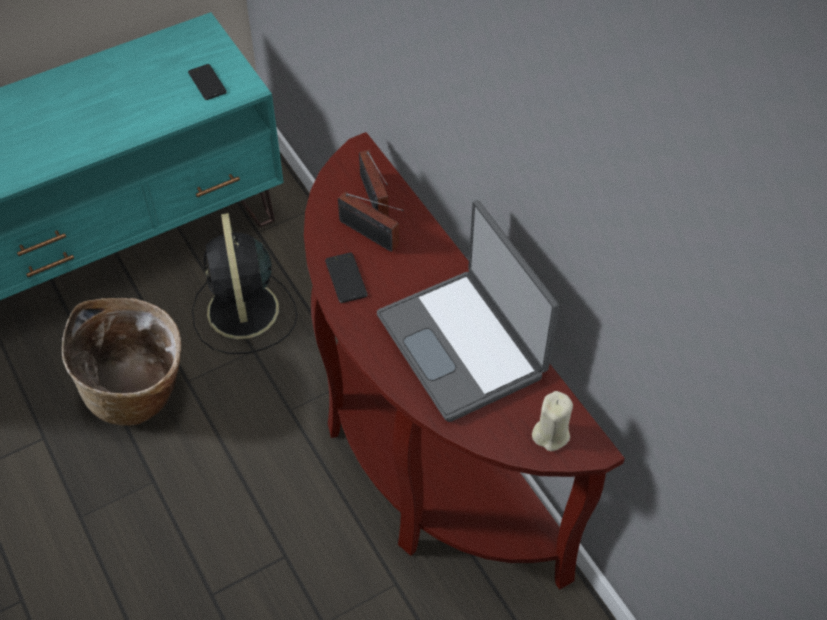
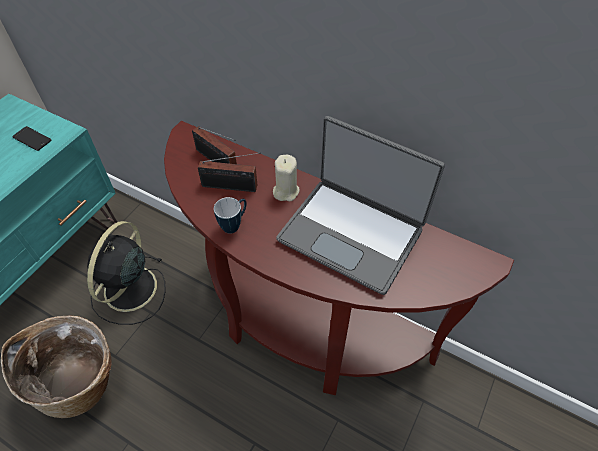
camera: 30 degrees left, 0 degrees up
black fan [192,213,297,354] -> black fan turned 60 degrees clockwise [87,221,166,325]
phone [325,253,368,303] -> mug [214,197,247,234]
beige candle [532,391,573,451] -> beige candle moved to [273,155,300,201]

